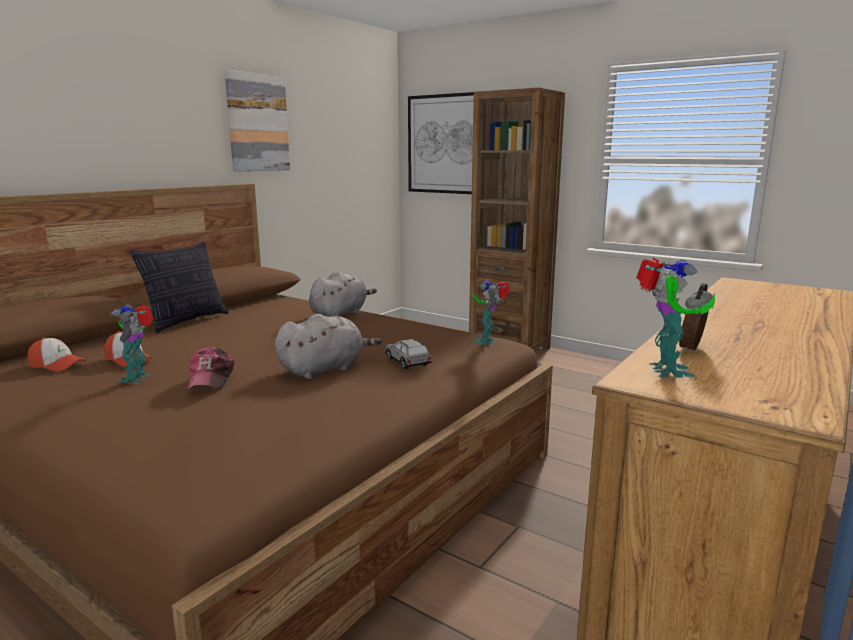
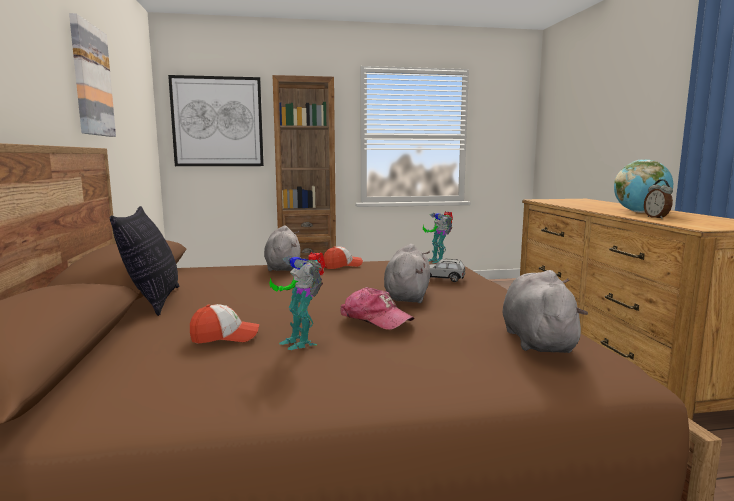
camera: 45 degrees left, 5 degrees down
cap [28,338,86,372] -> cap moved to [323,246,363,269]
toy robot [636,258,715,377] -> none
none -> grey plush toy [502,270,588,353]
none -> globe [614,159,673,213]

